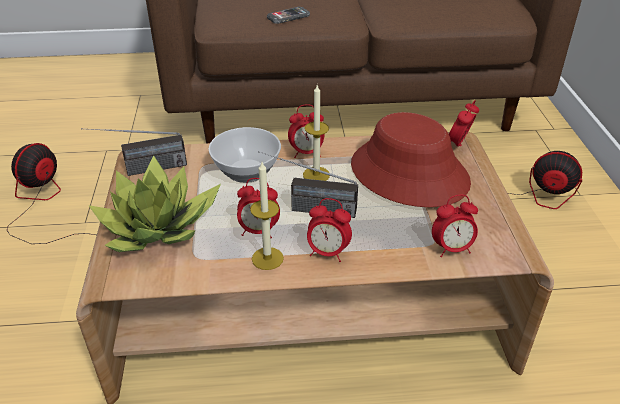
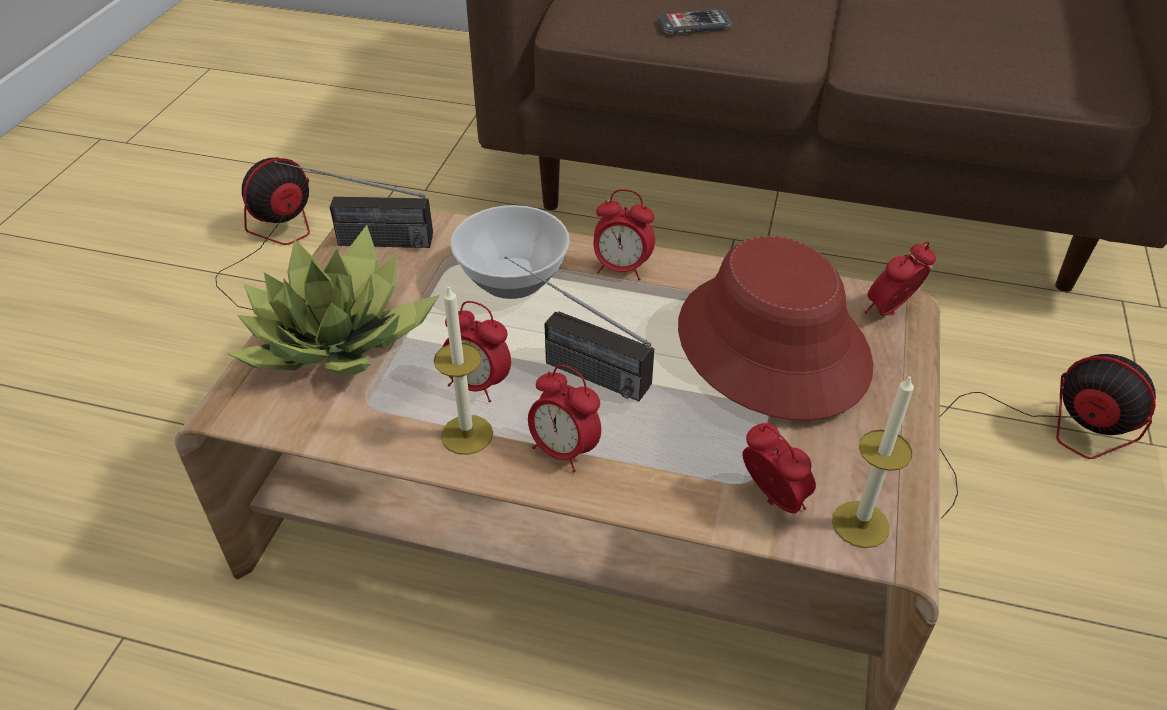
camera: 20 degrees right, 5 degrees up
candle [303,85,330,181] -> candle moved to [832,374,914,548]
alarm clock [432,195,478,257] -> alarm clock turned 135 degrees counterclockwise [742,423,816,513]

